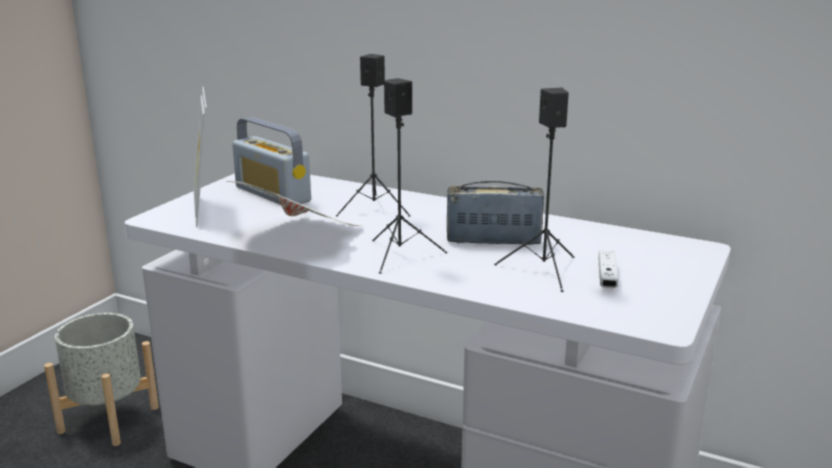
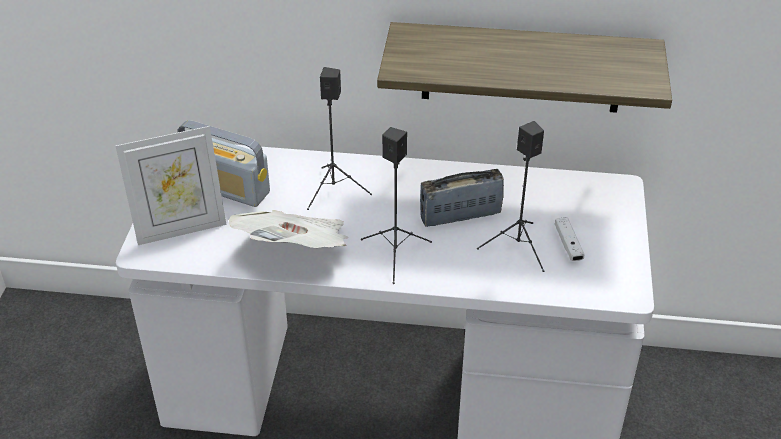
camera: 20 degrees left, 20 degrees up
grey planter [44,313,159,446] -> none
picture frame [194,87,207,228] -> picture frame turned 75 degrees counterclockwise [116,126,226,245]
none -> shelf [377,22,672,113]

